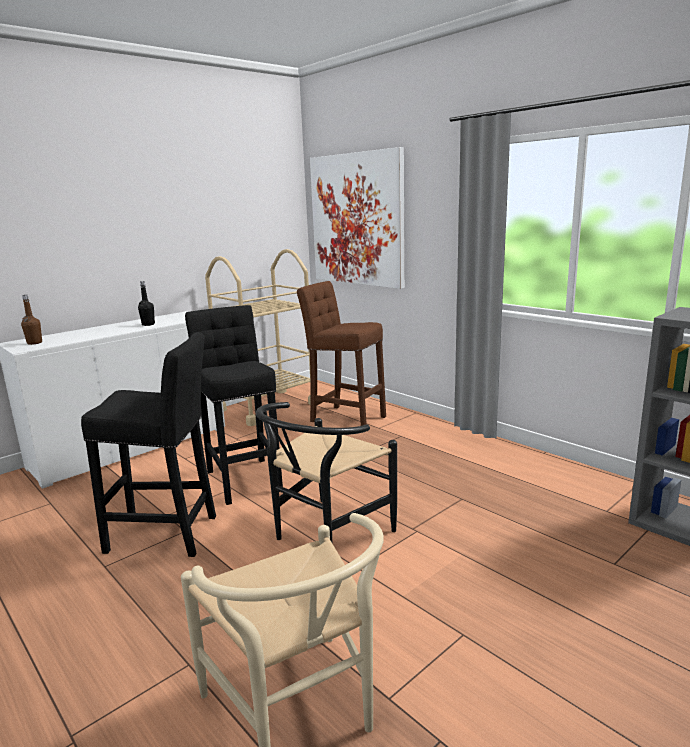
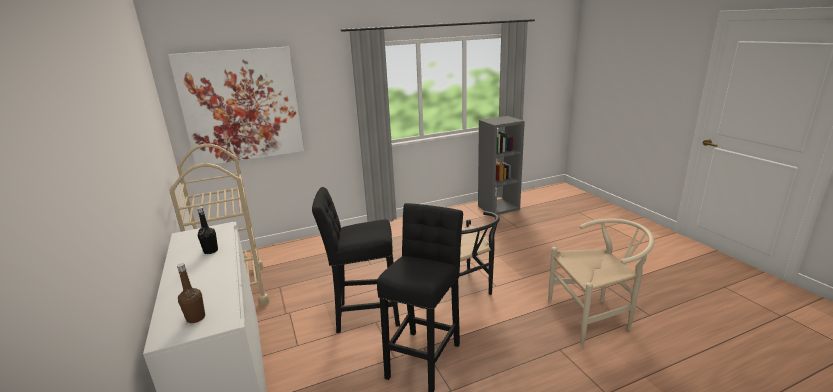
camera: 70 degrees left, 5 degrees up
brown stool [297,281,386,426] -> none

